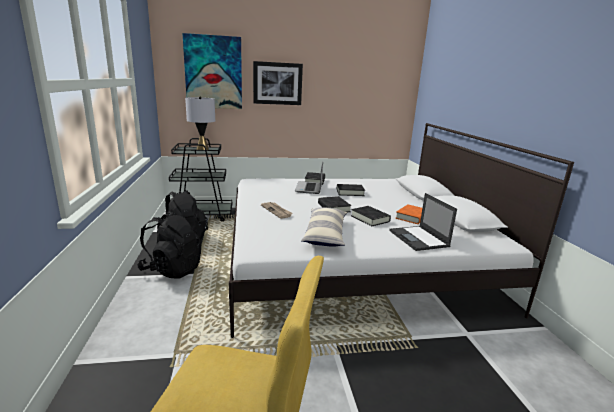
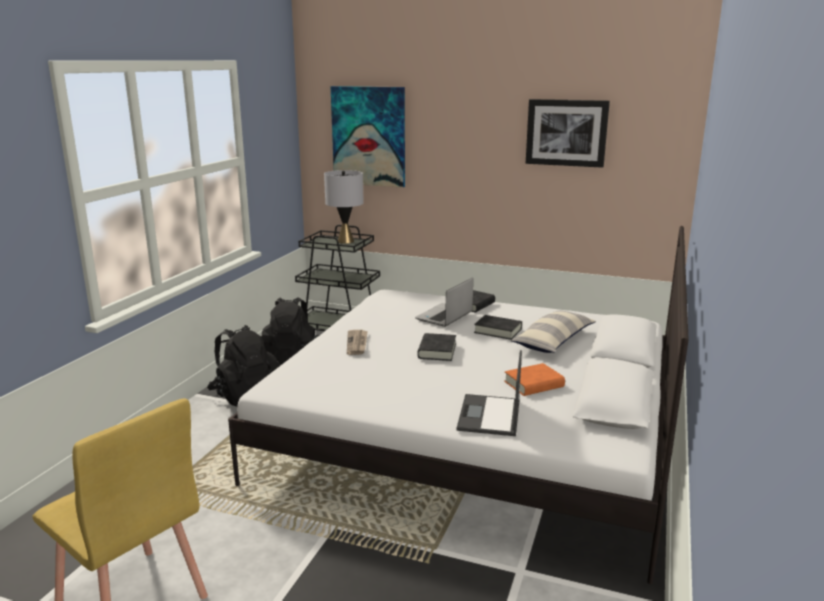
camera: 30 degrees right, 0 degrees up
picture [253,61,303,105] -> picture moved to [526,99,610,168]
pillow [301,207,347,247] -> pillow moved to [511,310,596,353]
black book [351,206,391,226] -> none

